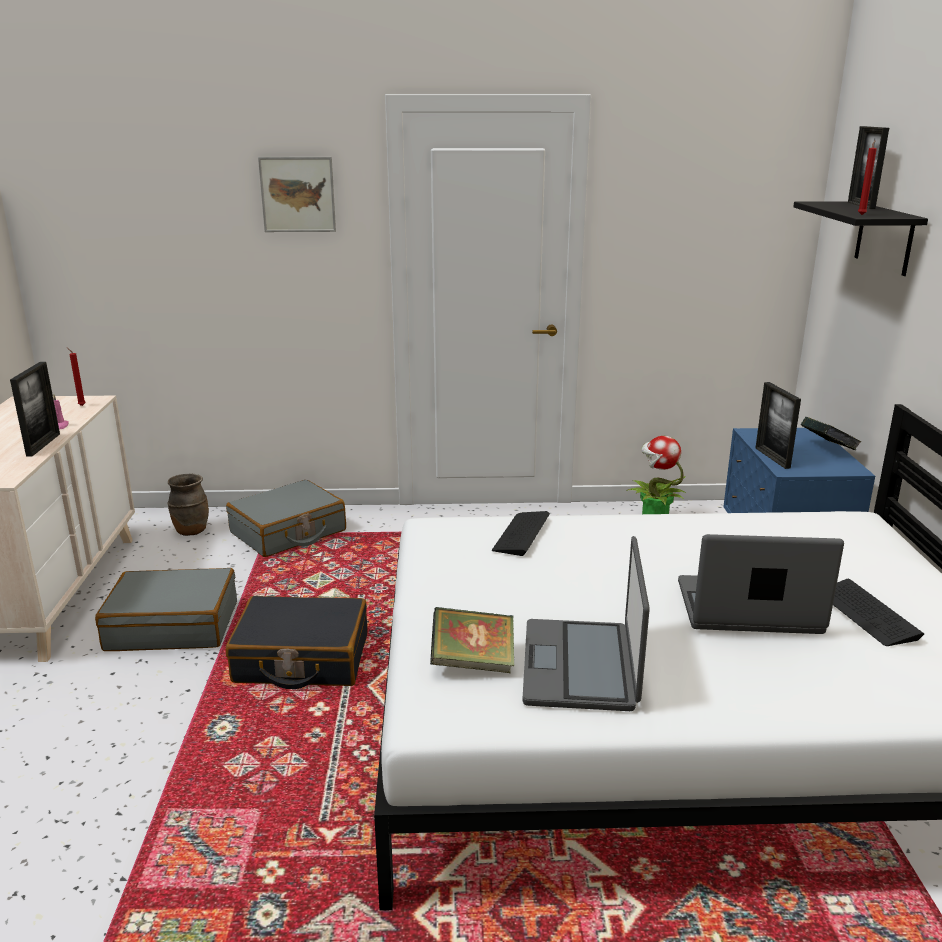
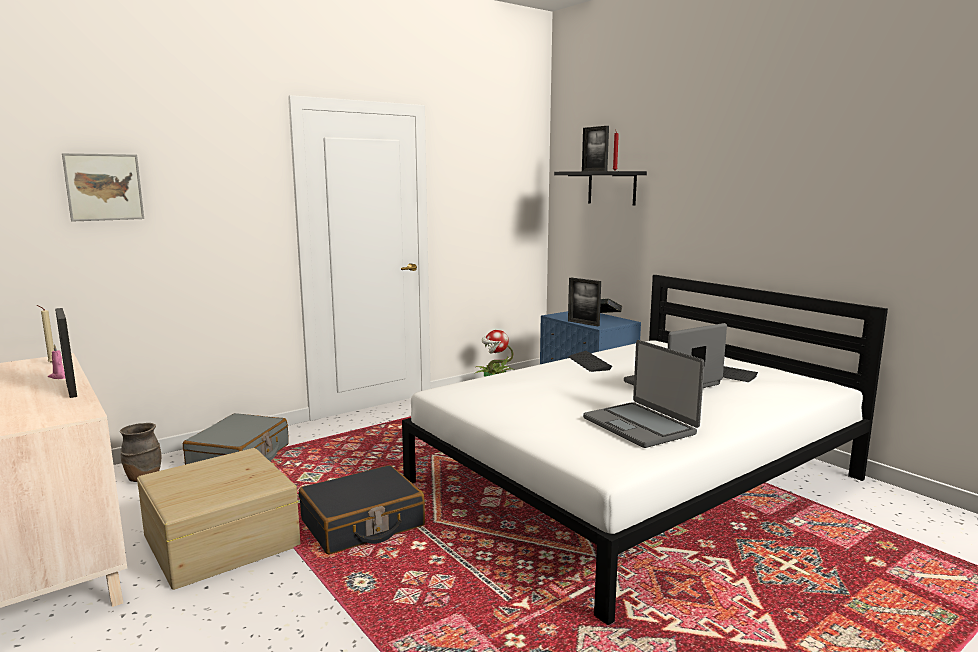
camera: 35 degrees left, 10 degrees down
red candle [67,347,86,406] -> beige candle [37,305,54,363]
grey suitcase [95,568,237,651] -> beige storage box [137,448,301,590]
picture [258,157,336,232] -> picture moved to [62,153,144,222]
book [430,607,515,673] -> none
keyboard [492,511,550,556] -> keyboard moved to [568,351,612,372]

